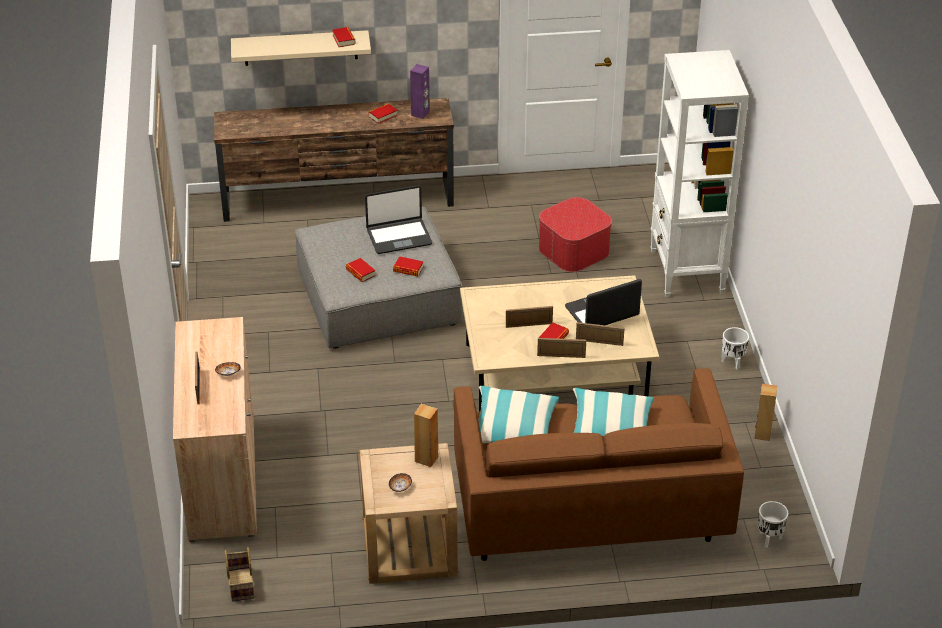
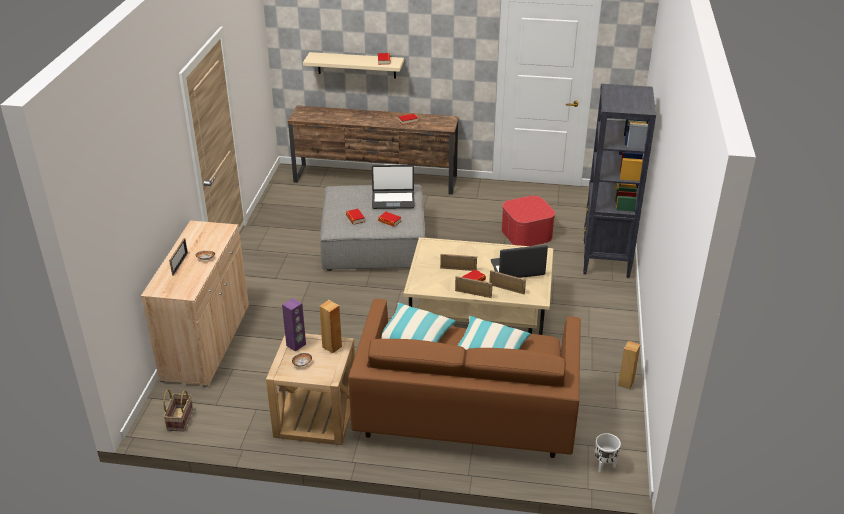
camera: 15 degrees right, 5 degrees down
purple speaker [410,64,430,119] -> purple speaker moved to [282,298,306,352]
white bookcase [650,50,749,297] -> black bookcase [583,84,656,278]
white planter [721,327,749,370] -> none

